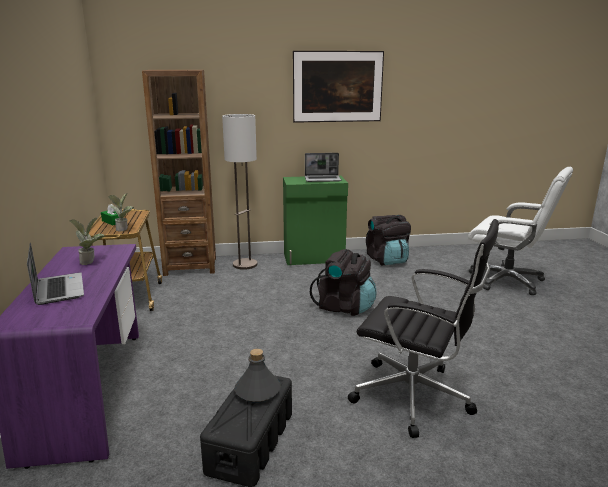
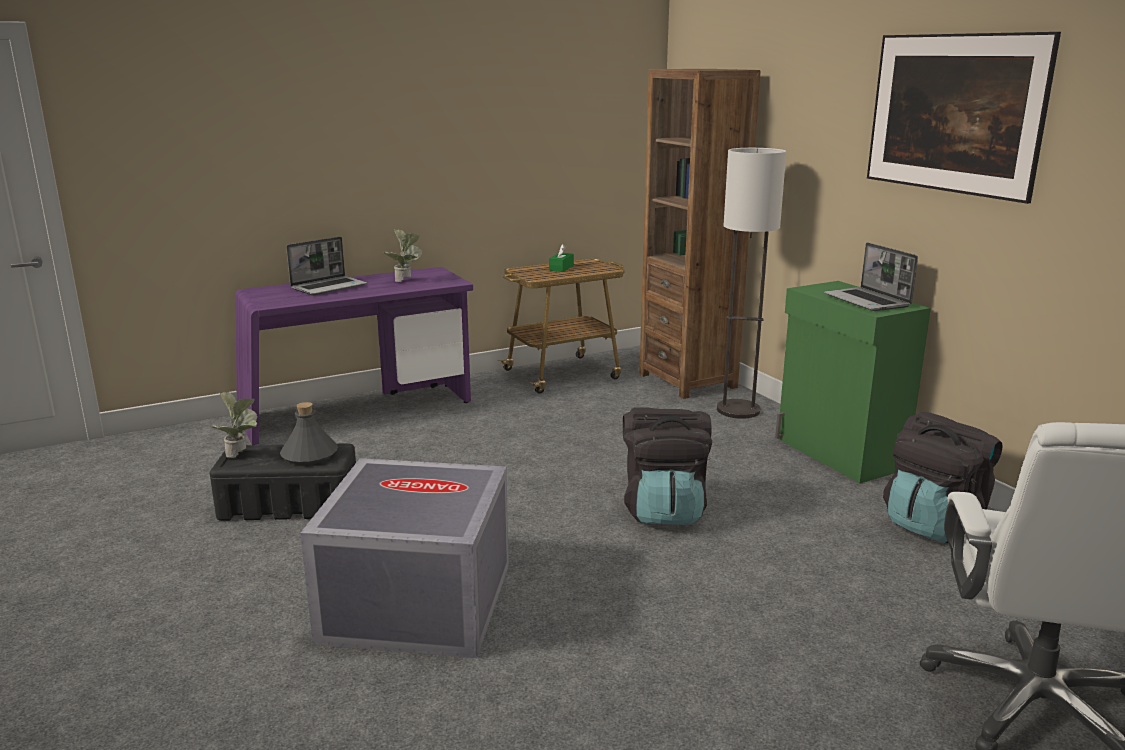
camera: 70 degrees right, 0 degrees up
potted plant [108,194,134,232] -> potted plant moved to [211,392,257,458]
black office chair [348,219,499,438] -> grey storage box [300,458,509,658]

